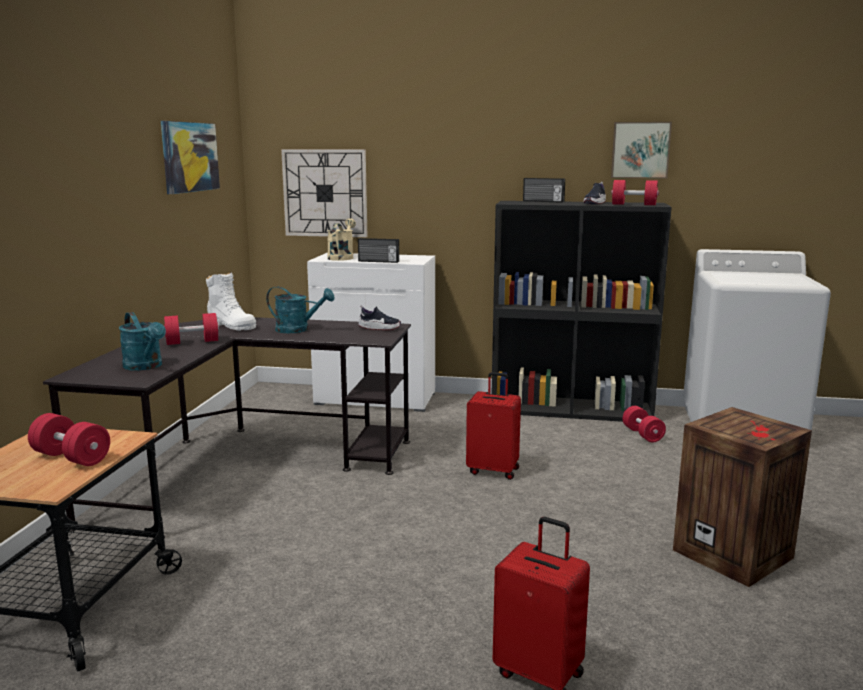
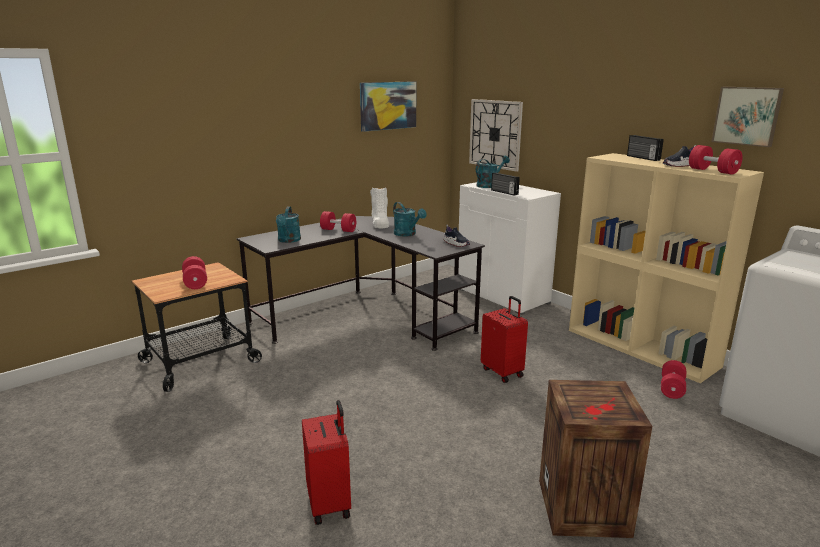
camera: 40 degrees right, 5 degrees up
beige watering can [327,218,356,261] -> turquoise watering can [476,156,510,188]
black bookcase [492,201,672,422] -> beige bookcase [569,153,764,383]

